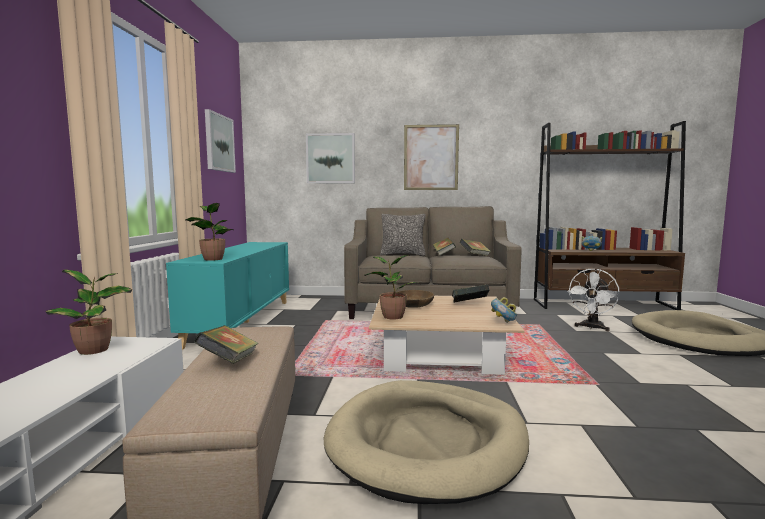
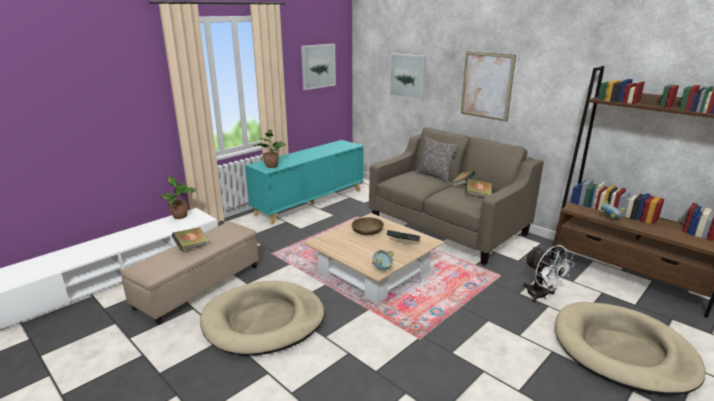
camera: 40 degrees right, 15 degrees up
potted plant [365,255,418,319] -> none
white fan [567,268,620,331] -> white fan turned 105 degrees counterclockwise [522,245,575,303]

